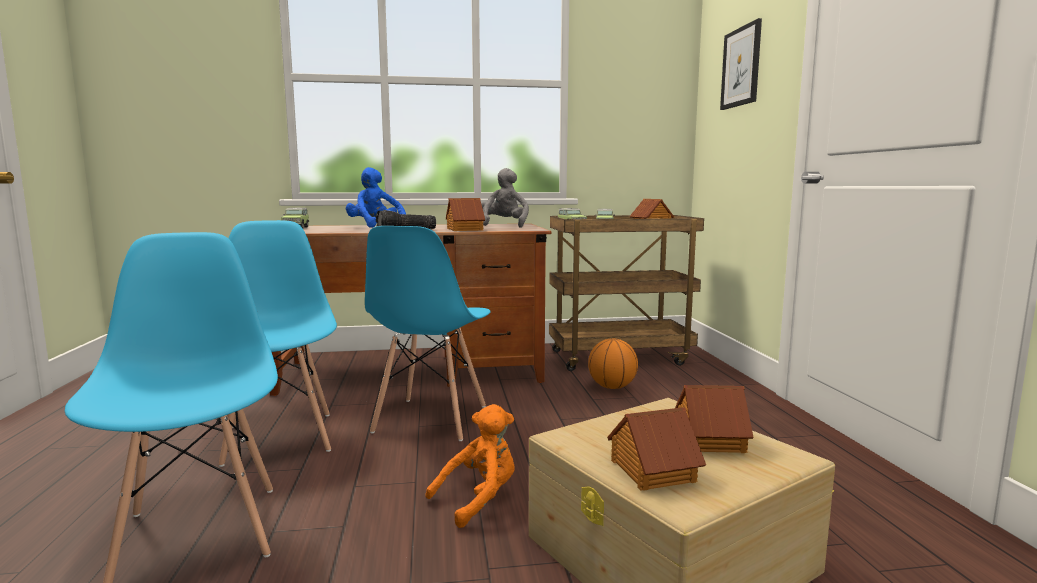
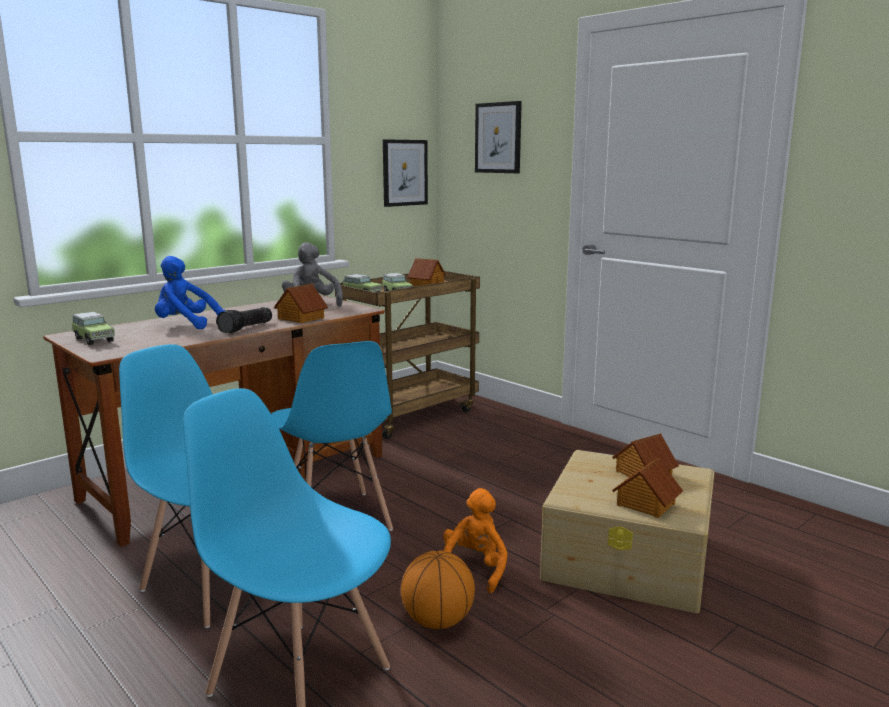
camera: 35 degrees left, 5 degrees up
basketball [588,338,638,389] -> basketball moved to [401,551,475,629]
none -> picture [383,139,428,207]

